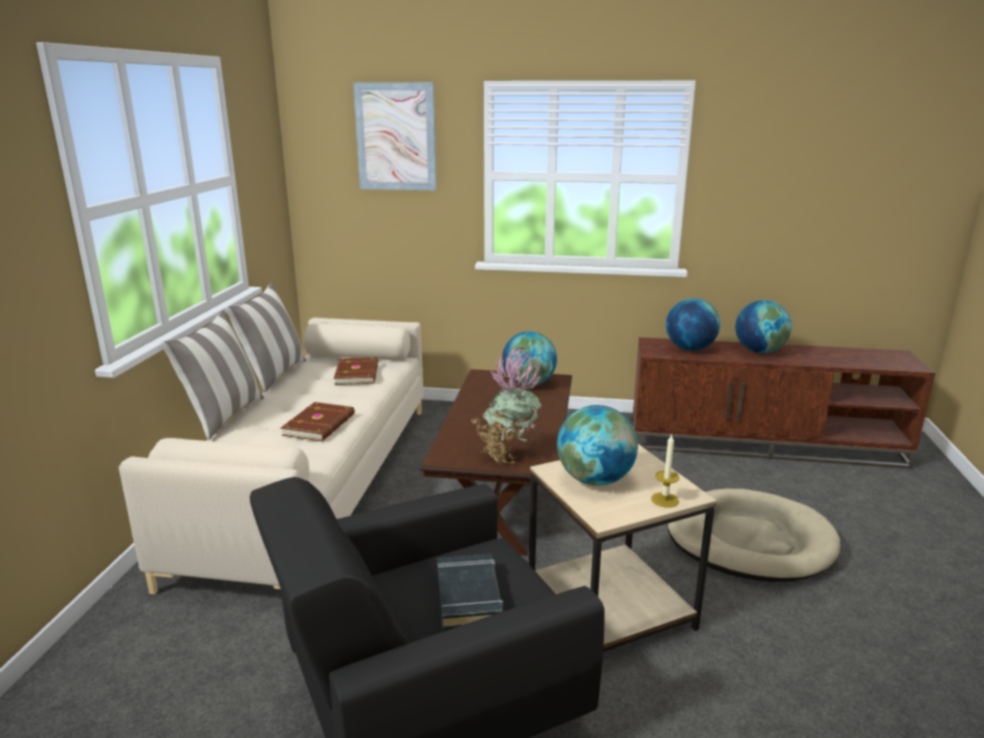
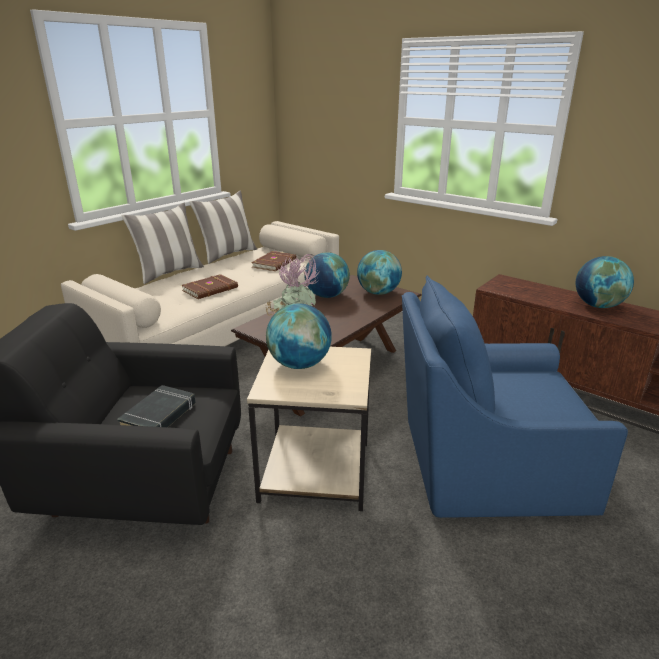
camera: 30 degrees right, 5 degrees up
picture [353,82,437,191] -> none
candle [651,433,679,508] -> none
globe [666,298,720,351] -> globe moved to [304,252,350,298]
beige dog bed [667,489,841,582] -> blue armchair [402,276,628,518]

